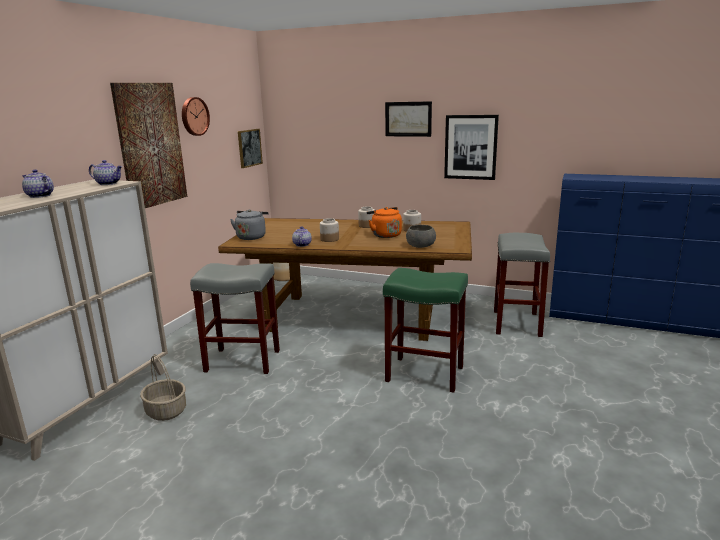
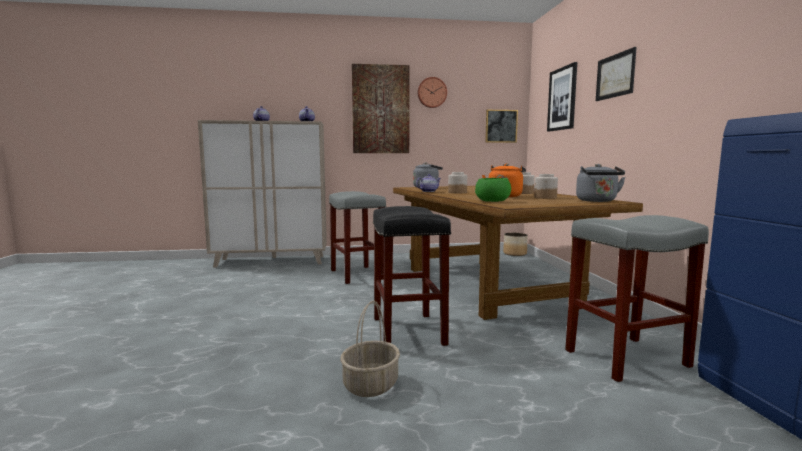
camera: 60 degrees right, 10 degrees down
basket [140,354,186,421] -> basket moved to [340,301,400,397]
green stool [383,268,468,393] -> black stool [373,206,451,346]
grey bowl [406,225,436,248] -> green bowl [475,178,511,202]
picture [444,115,499,180] -> picture moved to [547,62,577,132]
none -> grey kettle [576,164,626,202]

